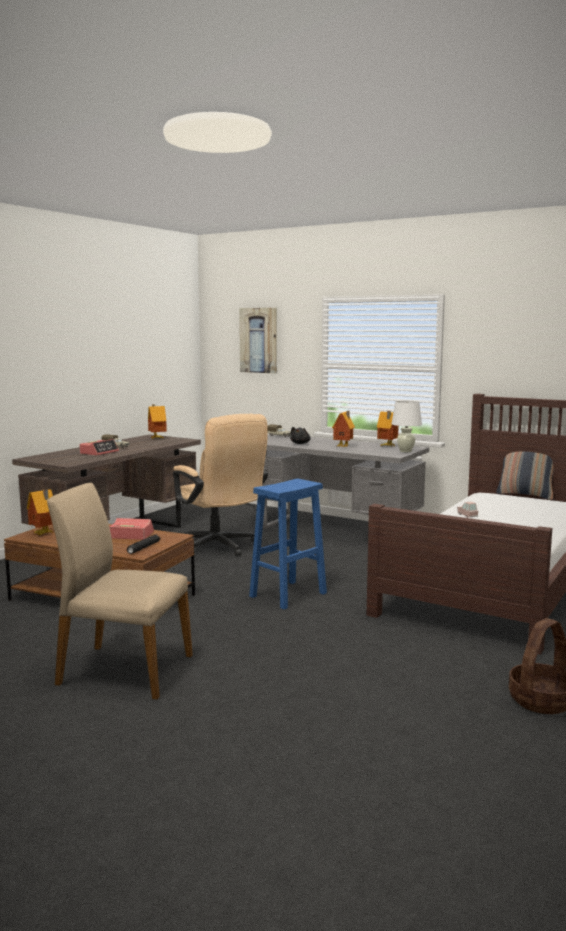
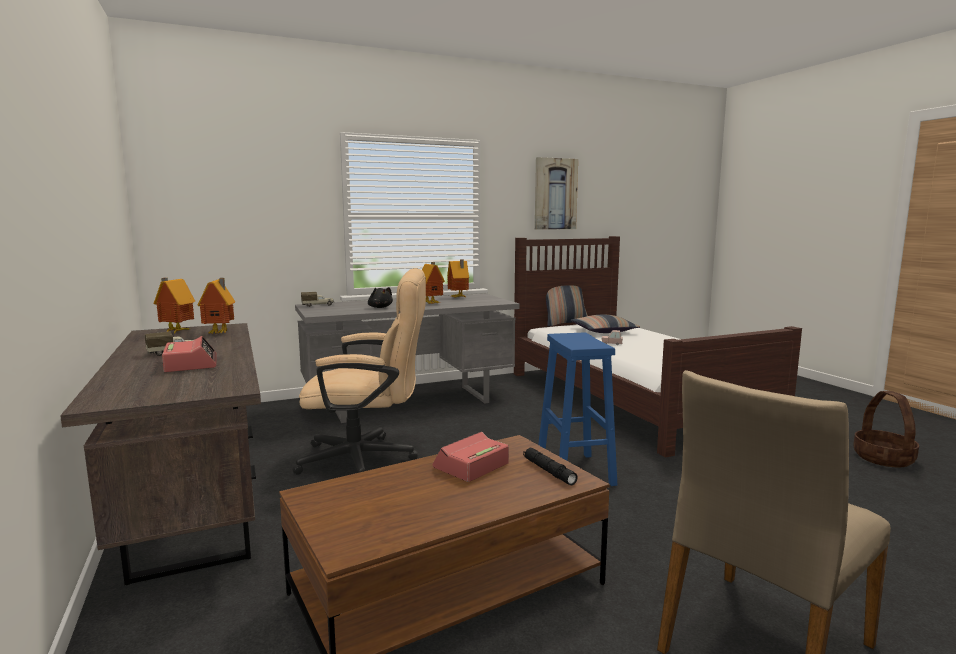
camera: 55 degrees left, 0 degrees up
toy house [27,489,53,535] -> toy house moved to [197,278,235,334]
picture [239,308,277,373] -> picture moved to [535,157,578,230]
white table lamp [391,400,422,452] -> none
none -> pillow [571,315,640,333]

